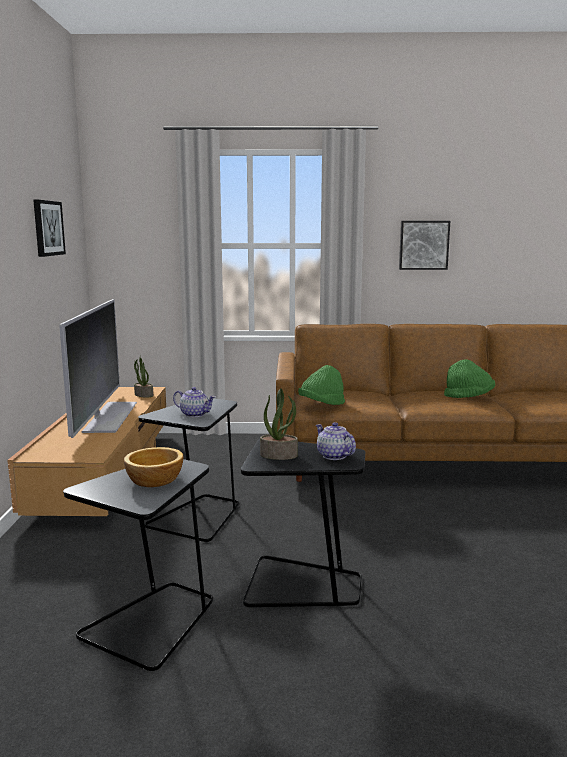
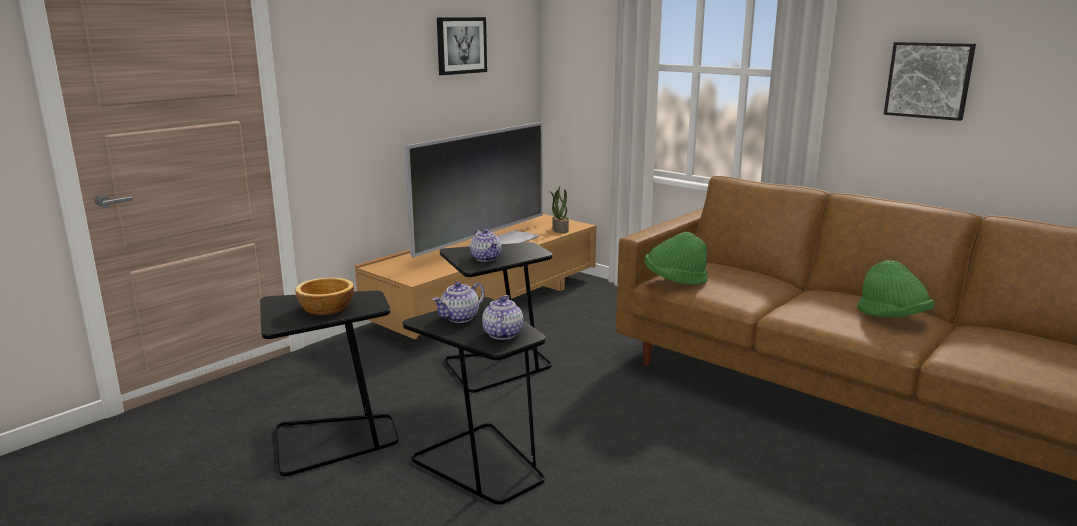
camera: 40 degrees right, 5 degrees up
potted plant [260,388,298,460] -> teapot [432,282,485,323]

